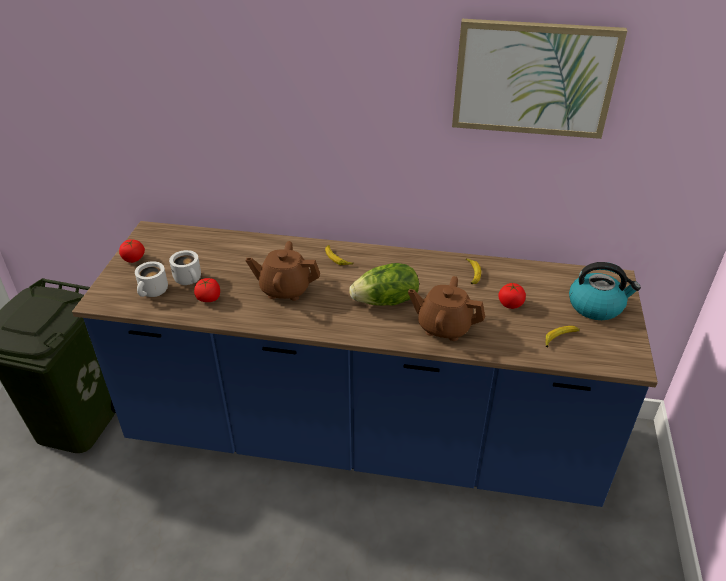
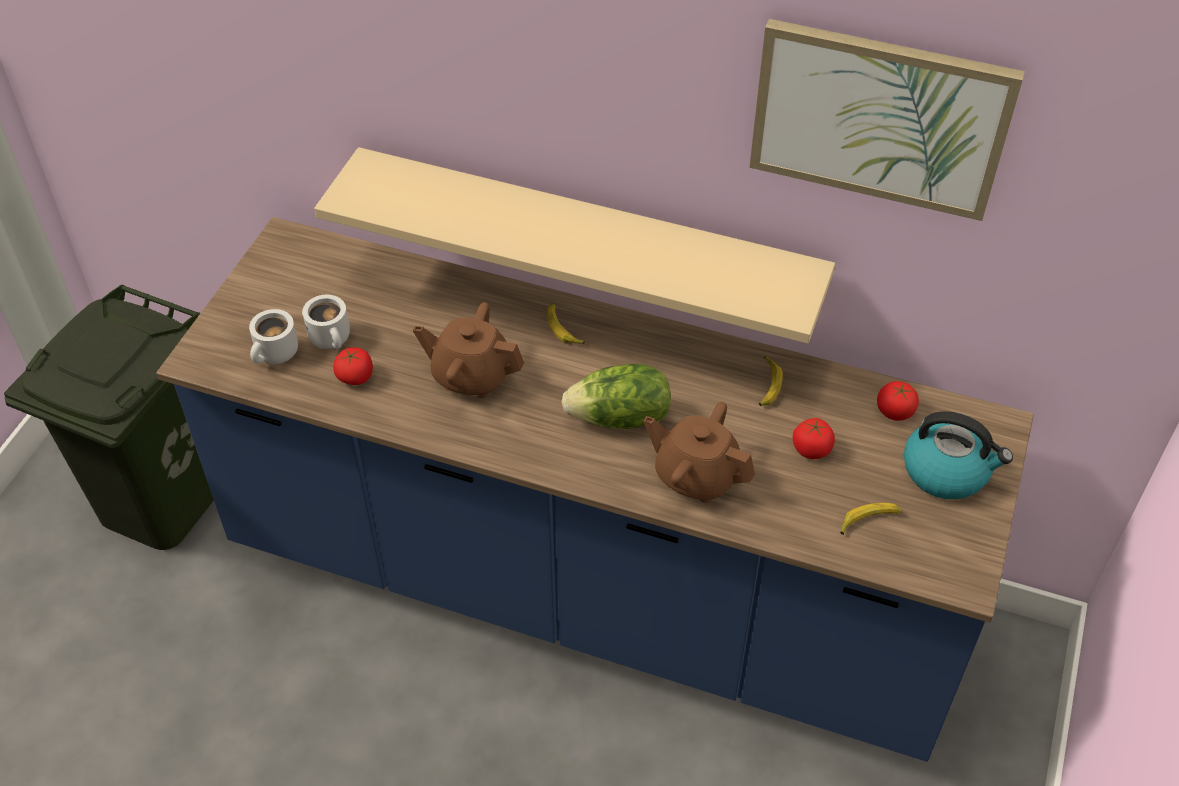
camera: 10 degrees right, 10 degrees up
tomato [119,239,145,263] -> tomato moved to [877,381,919,421]
none -> beige shelf [314,147,835,344]

